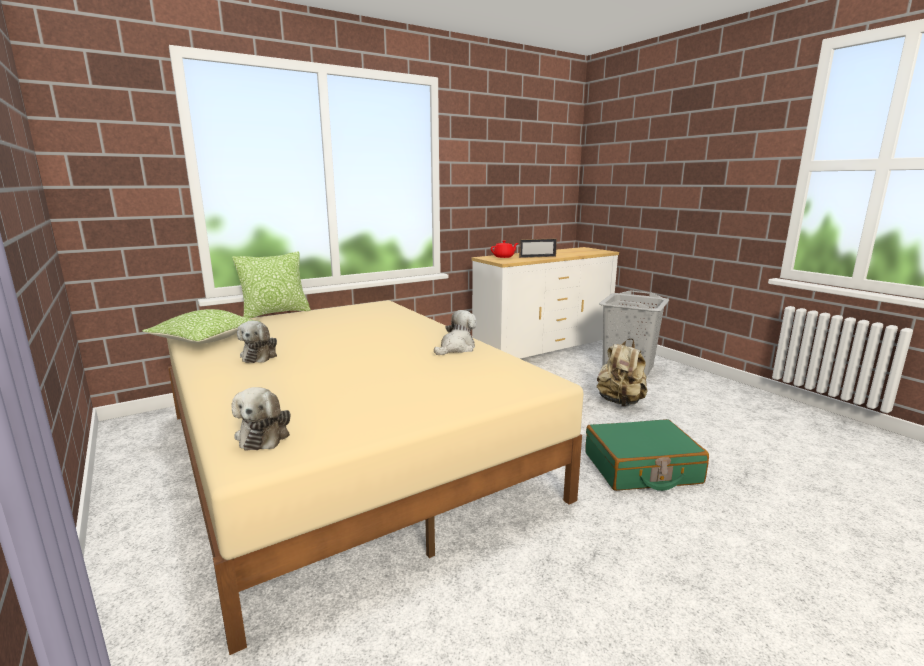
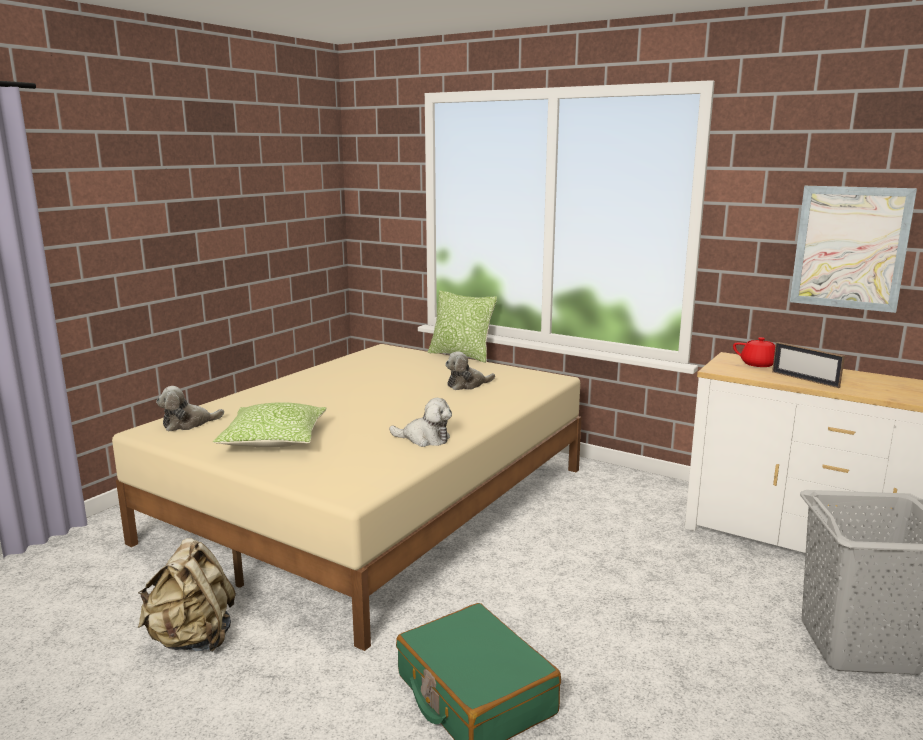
camera: 65 degrees right, 0 degrees up
pillow [142,309,260,344] -> pillow moved to [213,402,327,448]
plush toy [237,321,277,363] -> plush toy moved to [445,351,495,390]
beige backpack [597,338,648,407] -> beige backpack moved to [138,538,236,652]
none -> picture [790,186,917,313]

